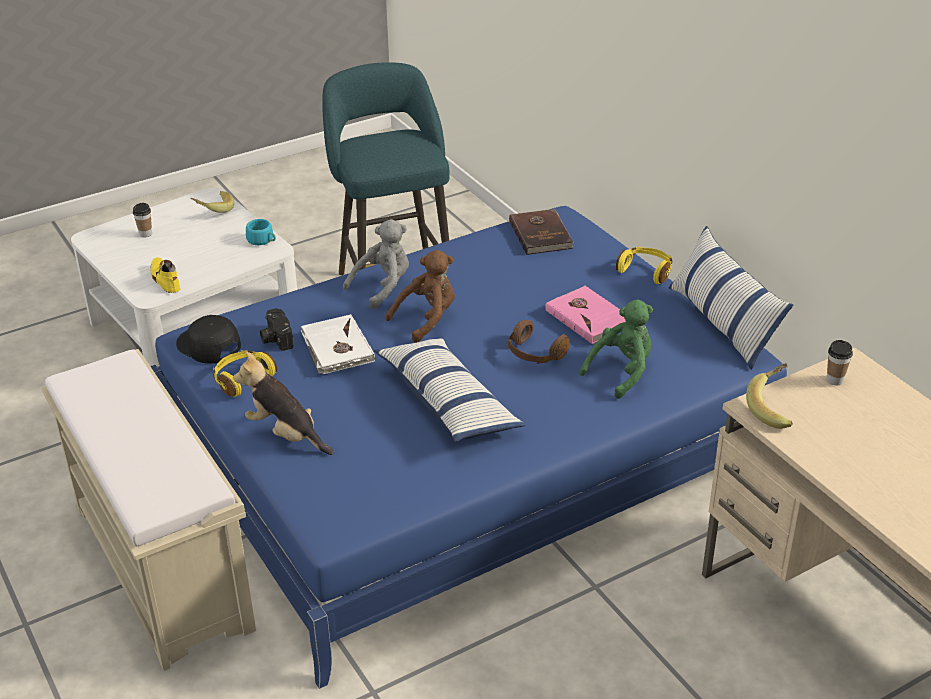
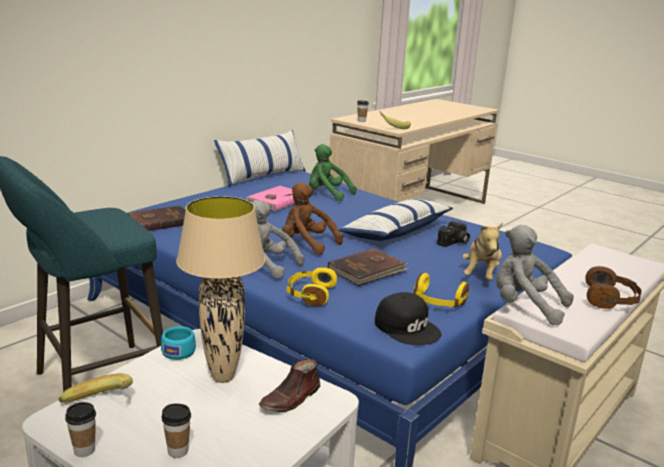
camera: 110 degrees left, 15 degrees down
yellow shoe [151,257,180,293] -> brown shoe [259,359,320,412]
black cap [176,315,241,364] -> black cap turned 60 degrees counterclockwise [375,292,441,345]
camera [260,308,293,351] -> camera moved to [437,221,470,247]
white book [300,314,375,374] -> brown book [328,248,408,286]
brown headphones [508,320,570,364] -> brown headphones moved to [585,266,642,309]
yellow headphones [616,247,672,284] -> yellow headphones moved to [286,267,337,306]
none -> cup [65,402,96,457]
none -> beige table lamp [176,196,265,383]
none -> grey plush toy [496,225,574,325]

